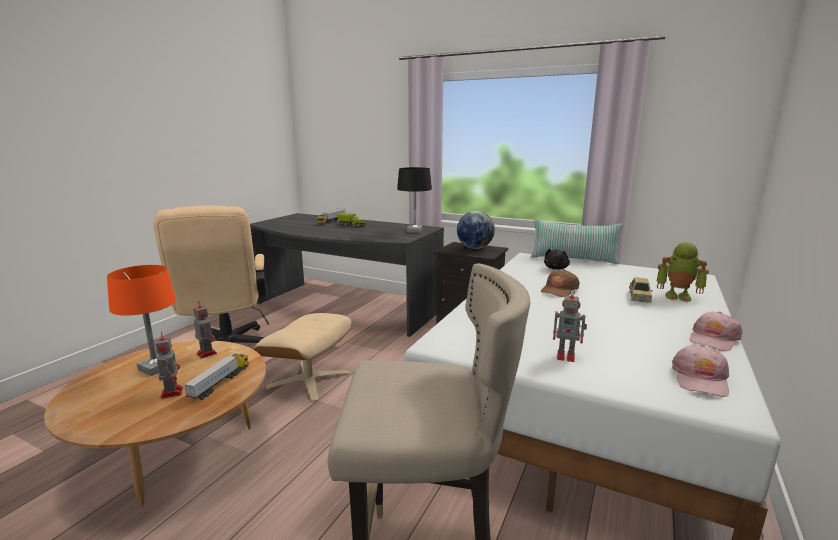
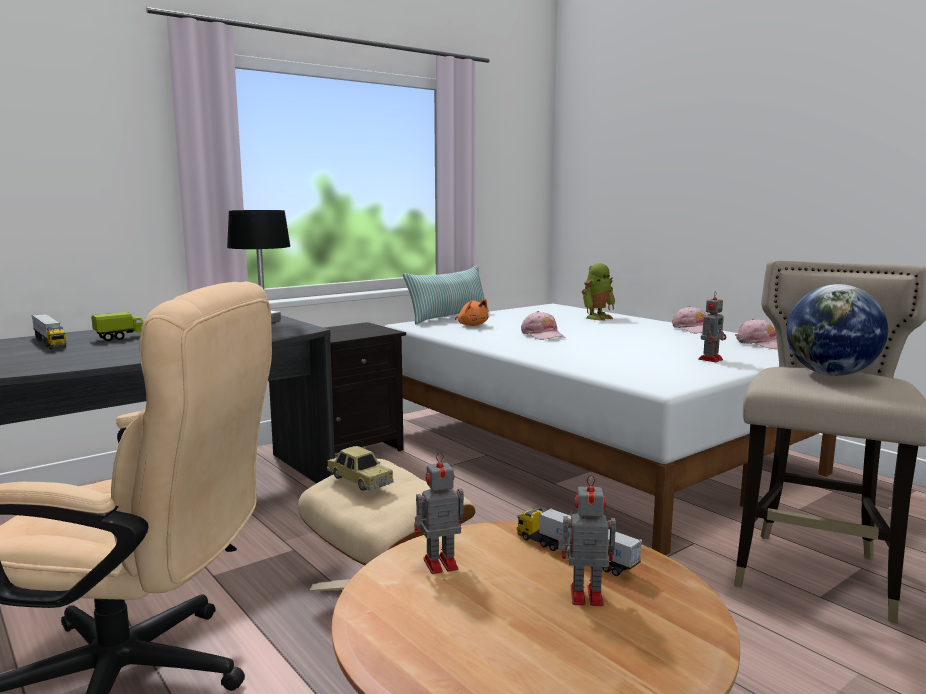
camera: 65 degrees left, 5 degrees down
orange table lamp [107,265,176,376] -> none
globe [457,211,495,249] -> globe moved to [786,284,888,376]
brown cap [541,269,580,297] -> pink cap [521,311,566,340]
black plush toy [544,249,570,270] -> orange plush toy [455,299,489,326]
toy car [629,278,653,303] -> toy car moved to [327,446,394,491]

